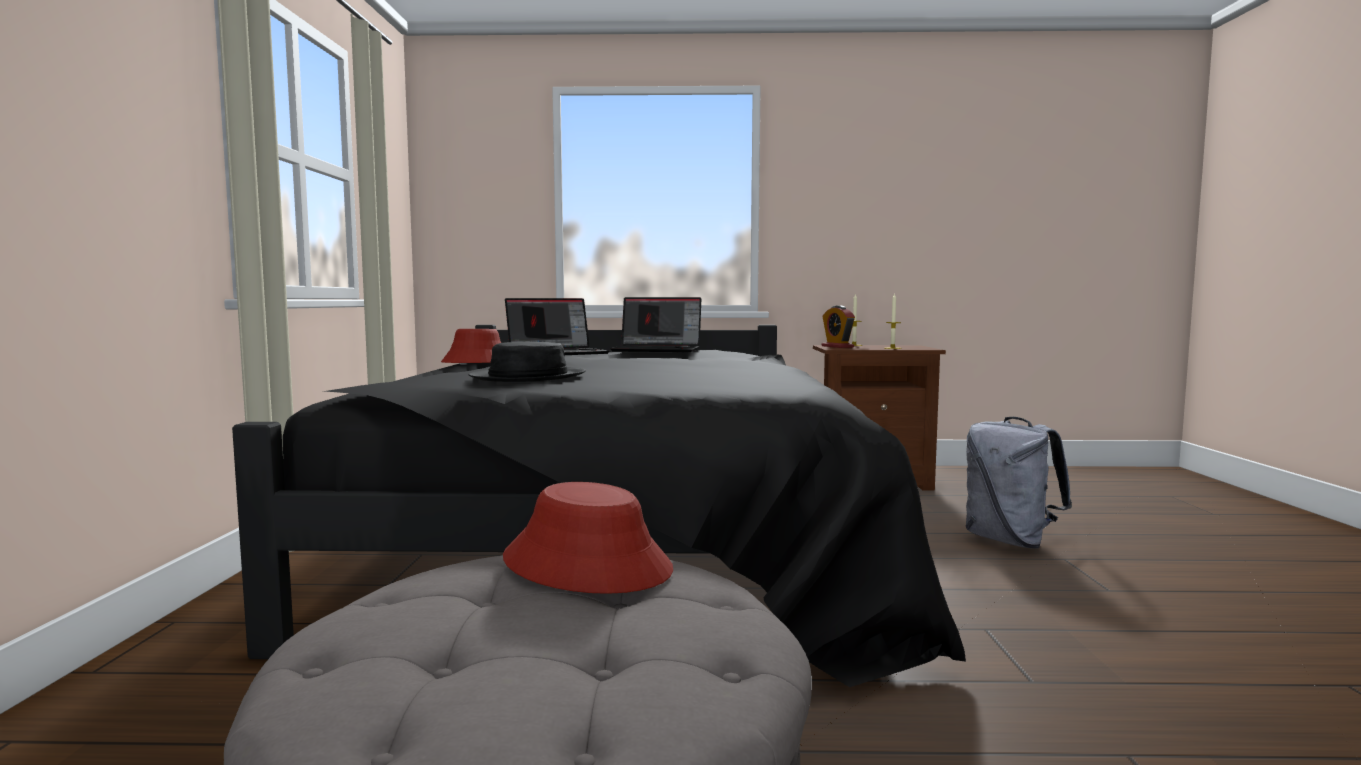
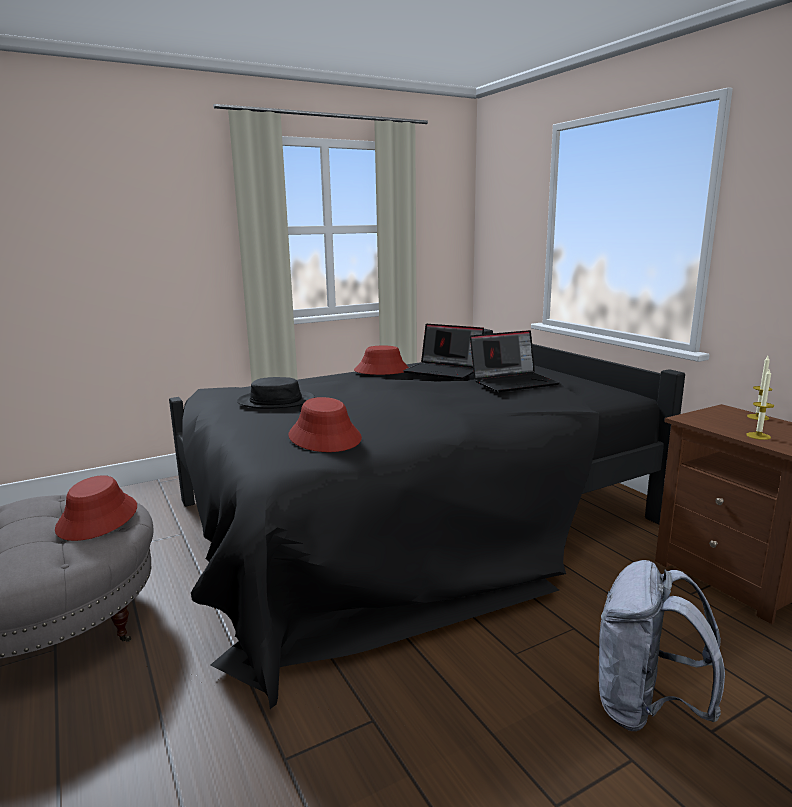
camera: 60 degrees right, 10 degrees up
laptop [610,297,701,352] -> laptop turned 90 degrees counterclockwise [470,330,560,392]
alarm clock [822,306,855,348] -> none
none -> red hat [288,397,362,452]

